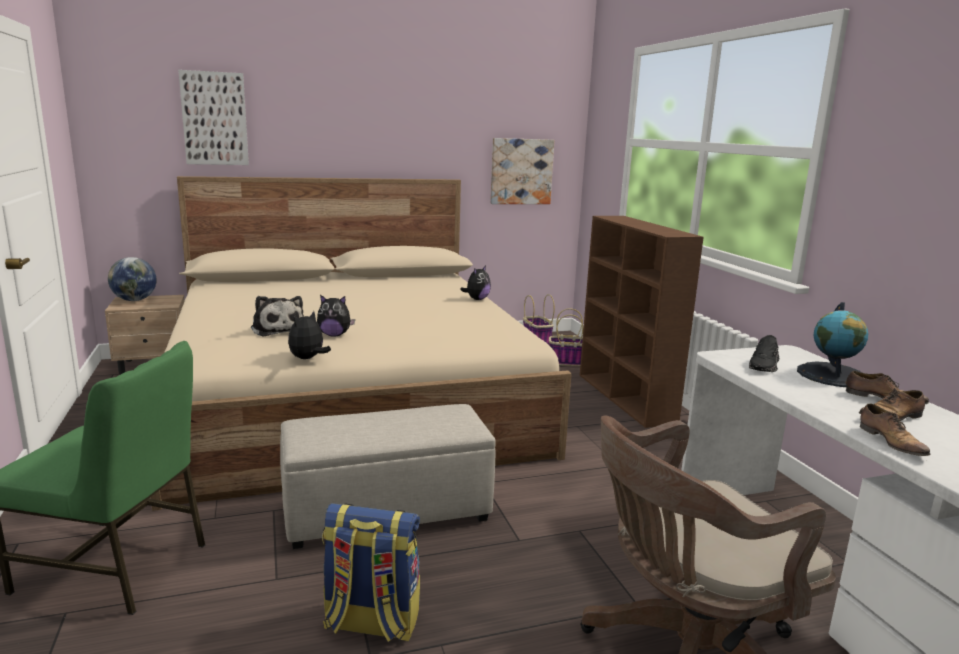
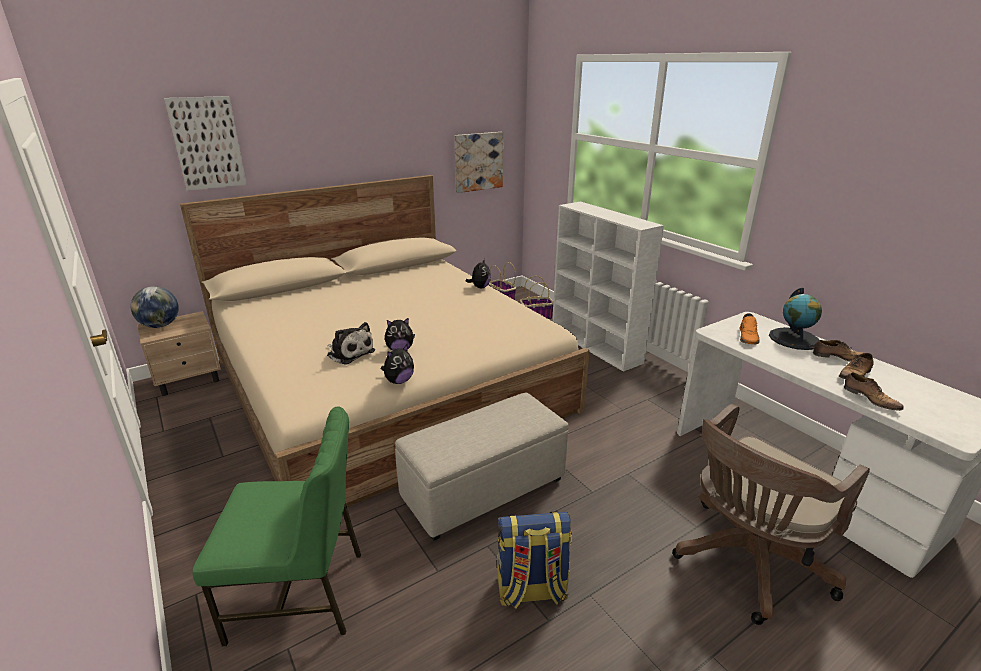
camera: 15 degrees left, 10 degrees up
plush toy [288,311,331,359] -> plush toy turned 150 degrees counterclockwise [381,344,414,384]
brown bookcase [580,216,704,428] -> white bookcase [552,201,664,372]
black shoe [749,335,779,372] -> orange shoe [739,313,760,344]

